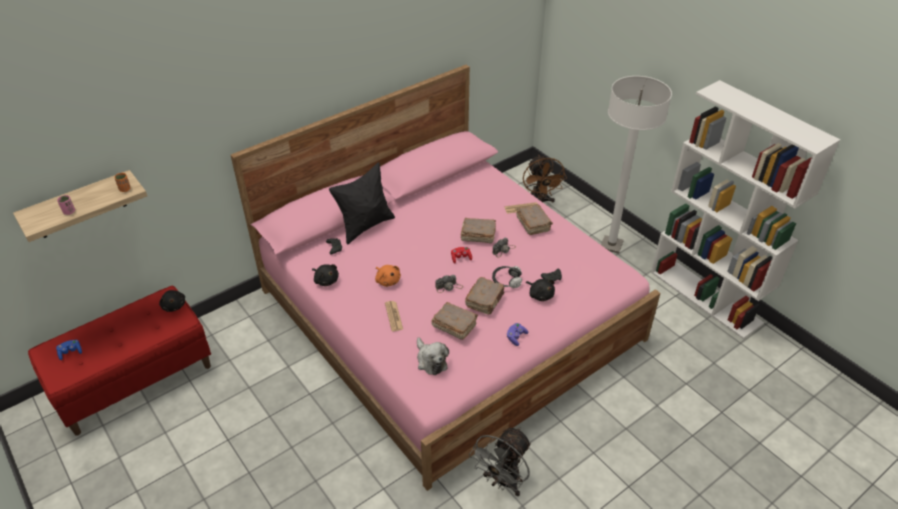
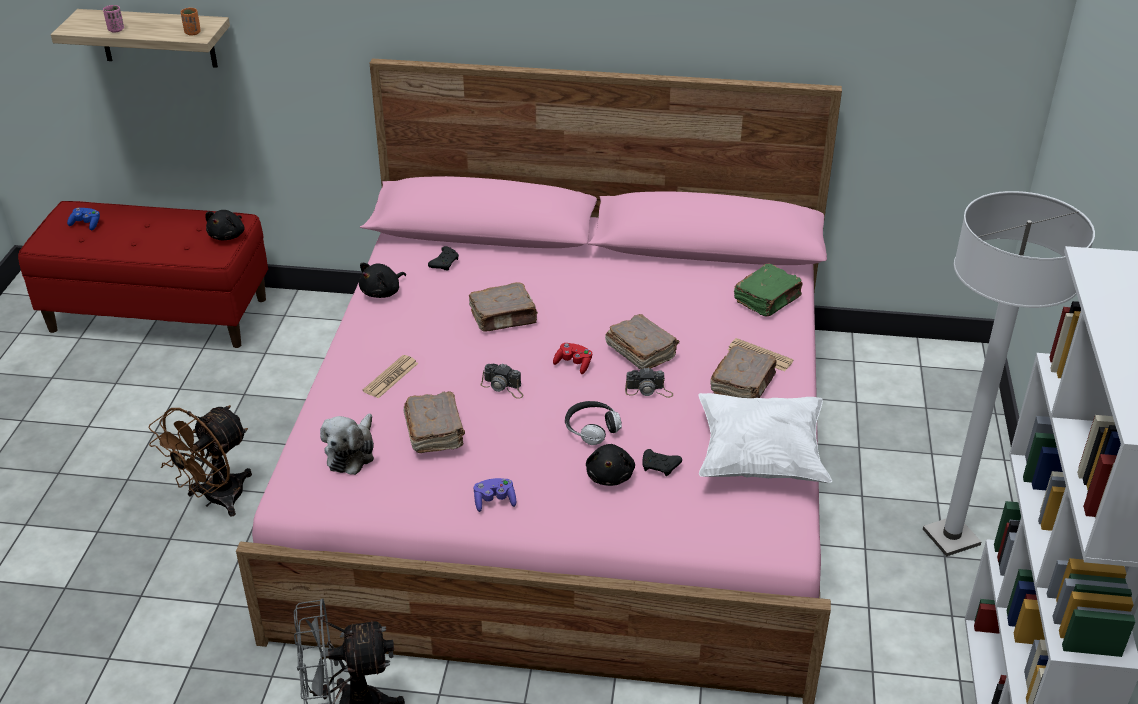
camera: 45 degrees right, 5 degrees down
black plush toy [312,264,339,286] -> black plush toy turned 45 degrees clockwise [359,263,406,298]
black pillow [329,162,395,245] -> none
orange plush toy [375,265,401,287] -> none
brown book [465,277,504,314] -> brown book moved to [469,282,538,331]
brown fan [523,155,567,202] -> brown fan moved to [149,405,252,517]
none -> white pillow [699,393,832,483]
none -> green book [734,264,803,317]

